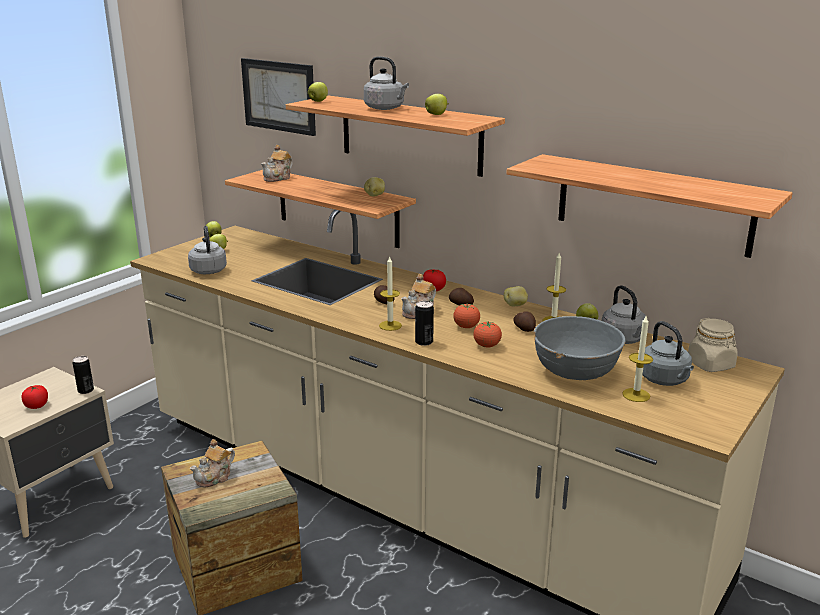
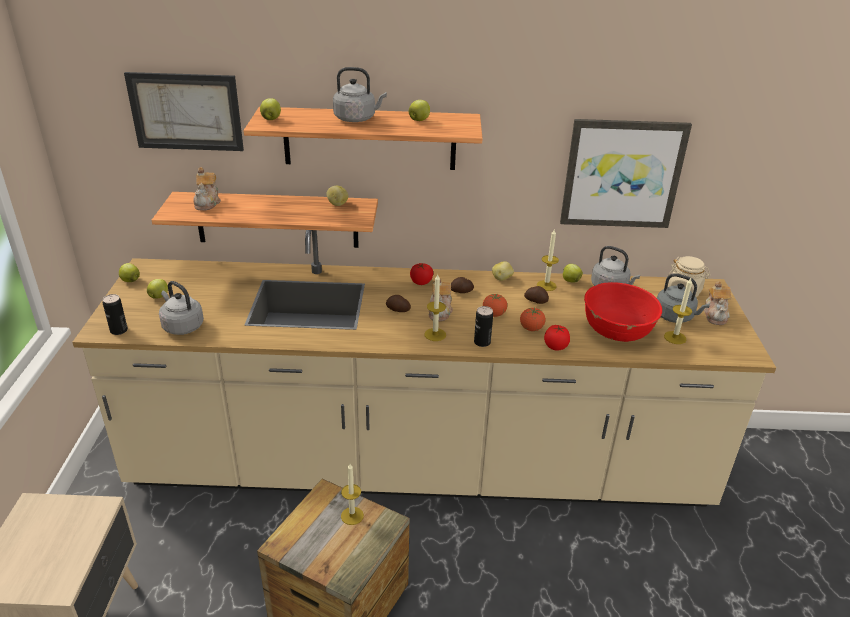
camera: 35 degrees left, 10 degrees up
tomato [22,385,48,409] -> tomato moved to [544,325,570,350]
can [73,356,94,394] -> can moved to [102,294,128,335]
teapot [190,439,235,488] -> teapot moved to [704,281,731,325]
shelf [506,154,793,258] -> picture [560,119,692,228]
grey bowl [534,316,626,380] -> red bowl [584,282,662,342]
none -> candle [341,464,364,525]

